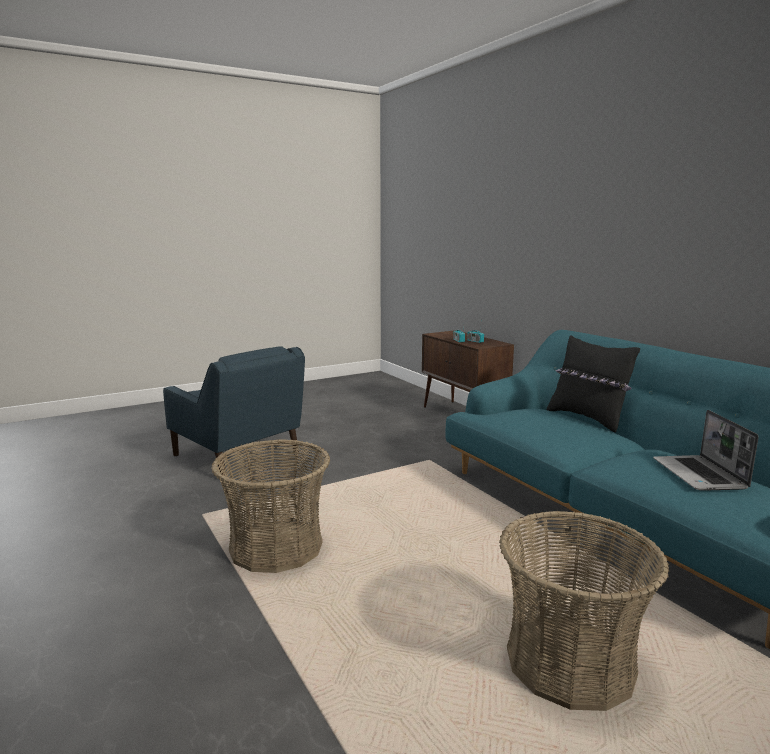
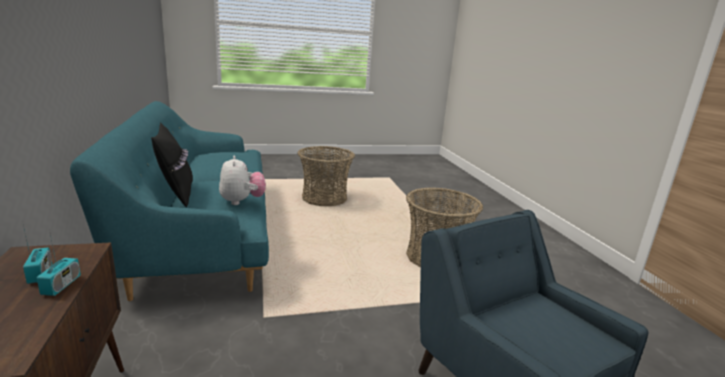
camera: 165 degrees left, 5 degrees up
laptop [653,410,759,491] -> none
none -> plush toy [219,156,266,205]

